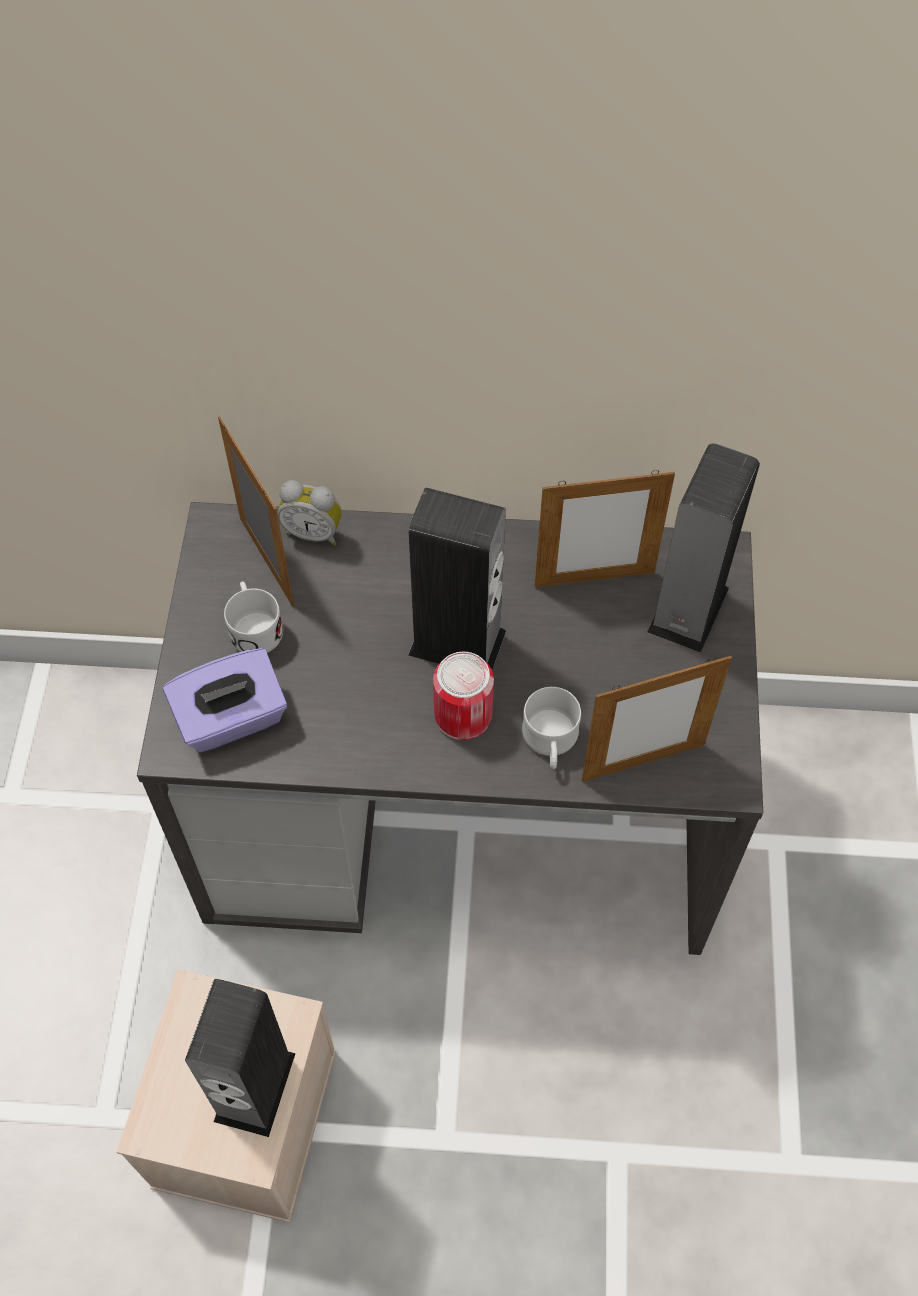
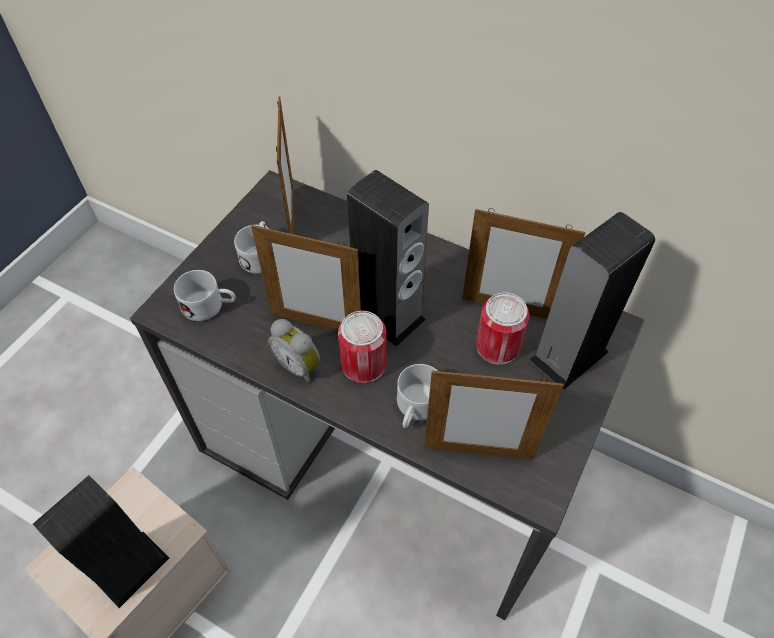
camera: 25 degrees right, 5 degrees down
purple tissue box [163,648,287,752] -> white mug [174,270,236,321]
alarm clock [277,480,342,546] -> alarm clock moved to [268,319,320,383]
none -> picture frame [251,224,361,331]
none -> can [476,293,529,365]

